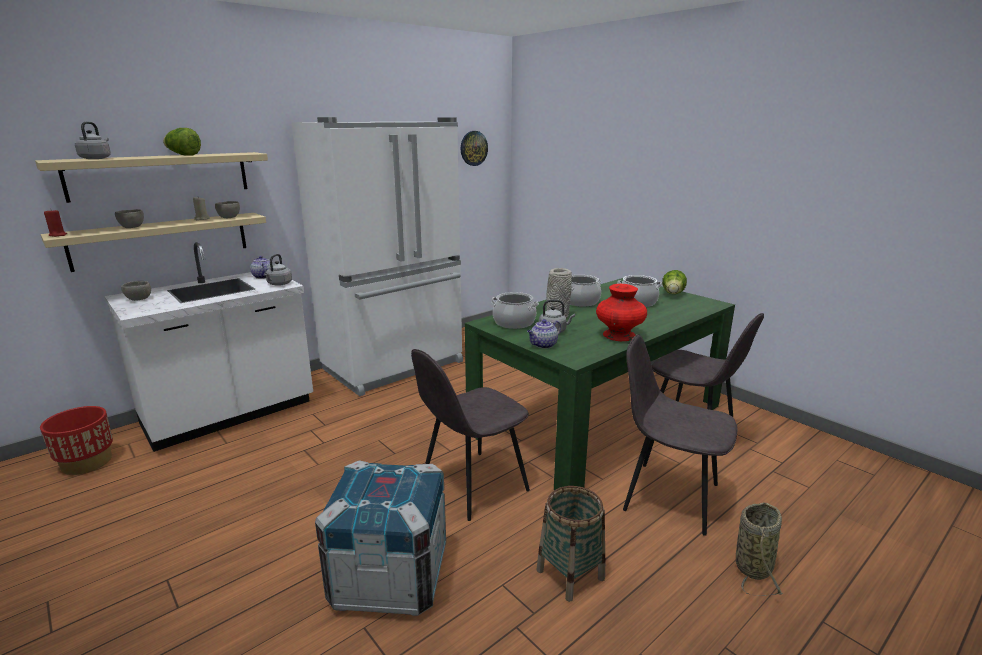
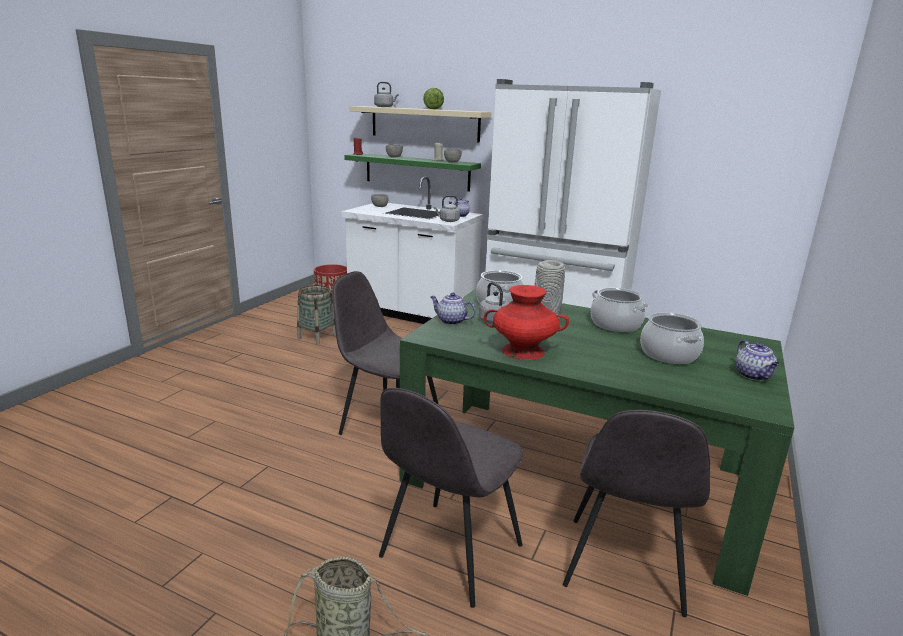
camera: 65 degrees right, 0 degrees up
beige shelf [41,213,266,272] -> green shelf [344,154,481,192]
crate [315,460,446,616] -> none
wall clock [461,131,488,166] -> none
basket [537,486,605,602] -> basket moved to [297,285,336,344]
grey chair [623,334,738,536] -> grey chair turned 150 degrees counterclockwise [379,388,524,608]
lettuce [662,270,687,294] -> teapot [736,340,780,381]

